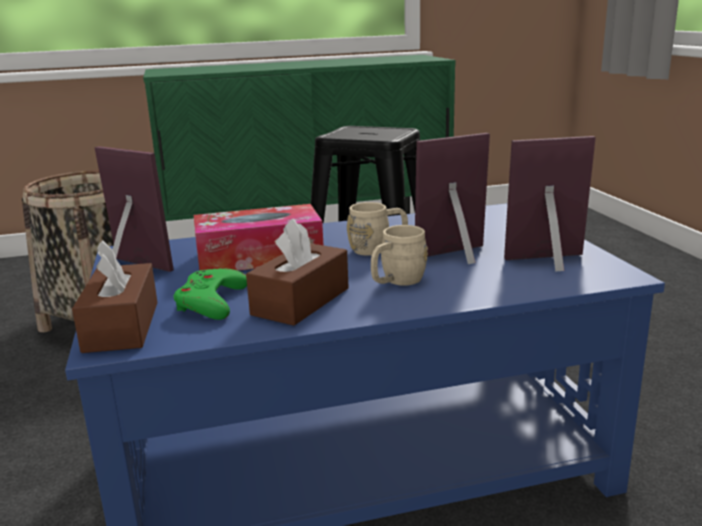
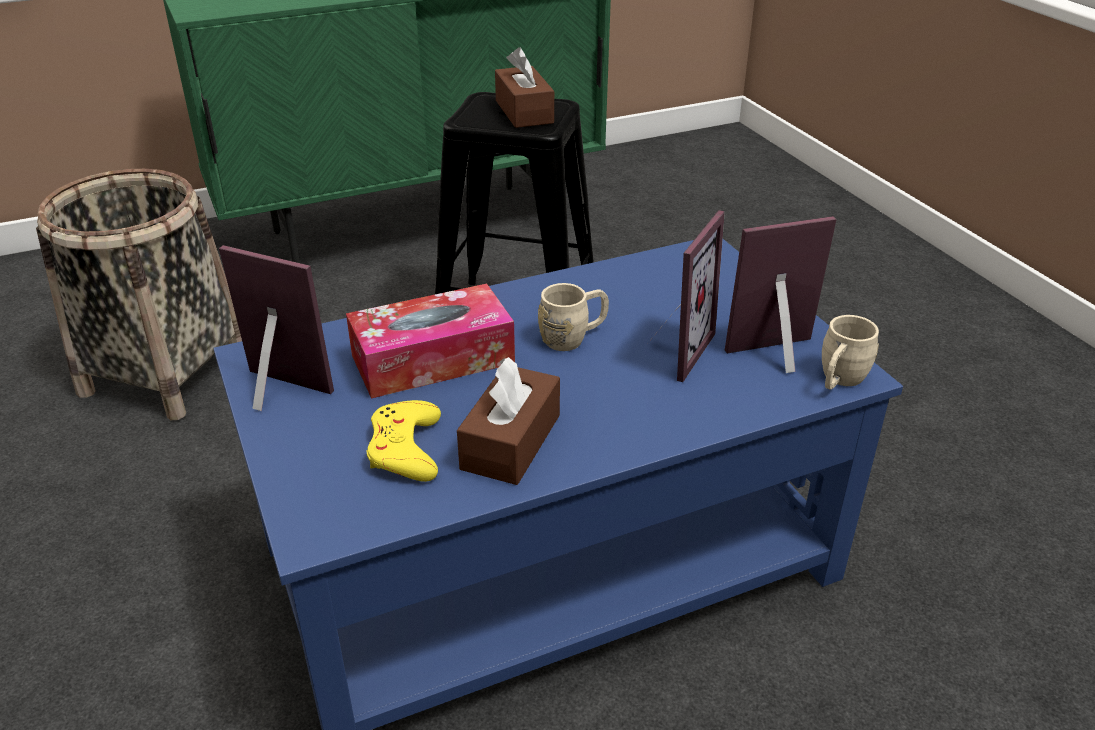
camera: 10 degrees left, 15 degrees up
brown tissue box [72,240,157,353] -> brown tissue box moved to [495,47,554,128]
green game controller [173,269,247,320] -> yellow game controller [367,400,441,482]
beige mug [371,225,428,286] -> beige mug moved to [822,315,879,390]
picture frame [415,133,490,264] -> picture frame turned 150 degrees clockwise [652,210,725,382]

